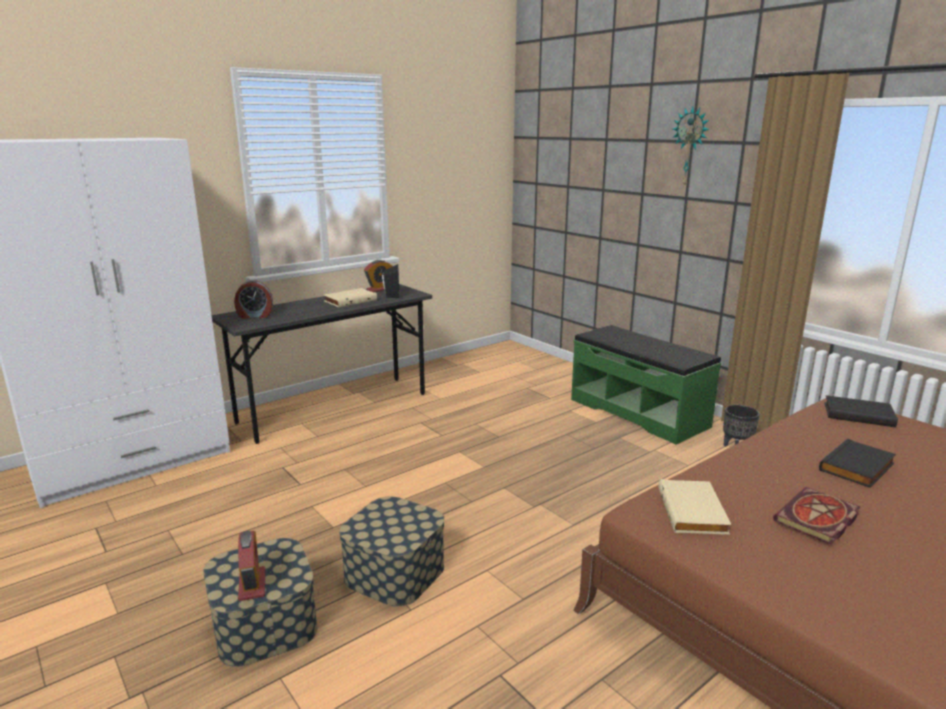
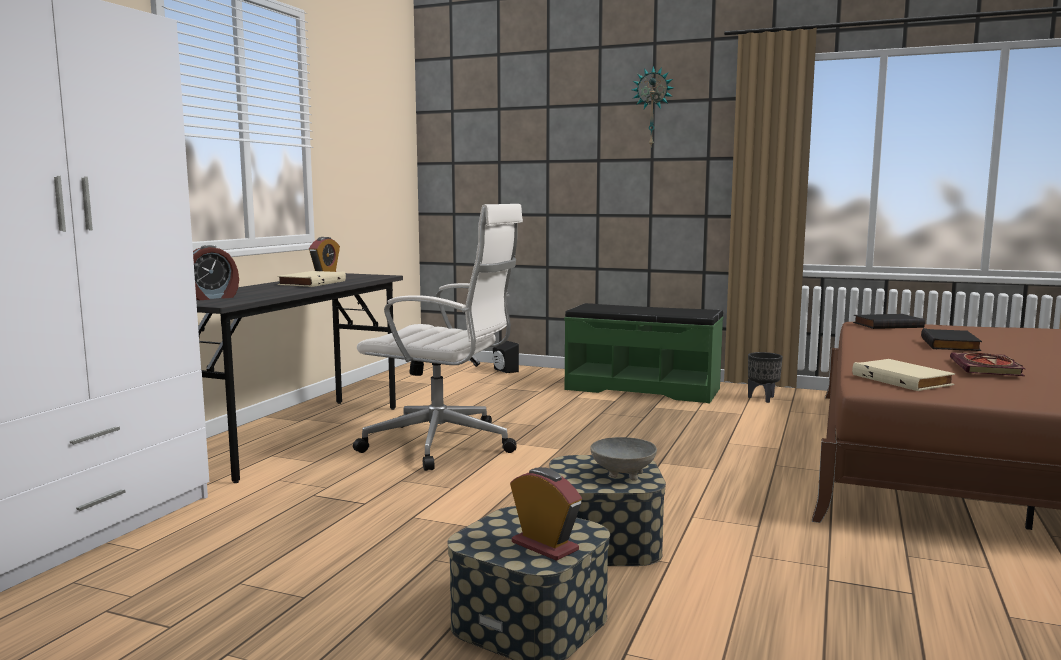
camera: 30 degrees left, 10 degrees down
black speaker [382,264,399,298] -> black speaker moved to [493,341,519,373]
none -> white office chair [353,204,523,471]
none -> grey bowl [590,437,657,481]

